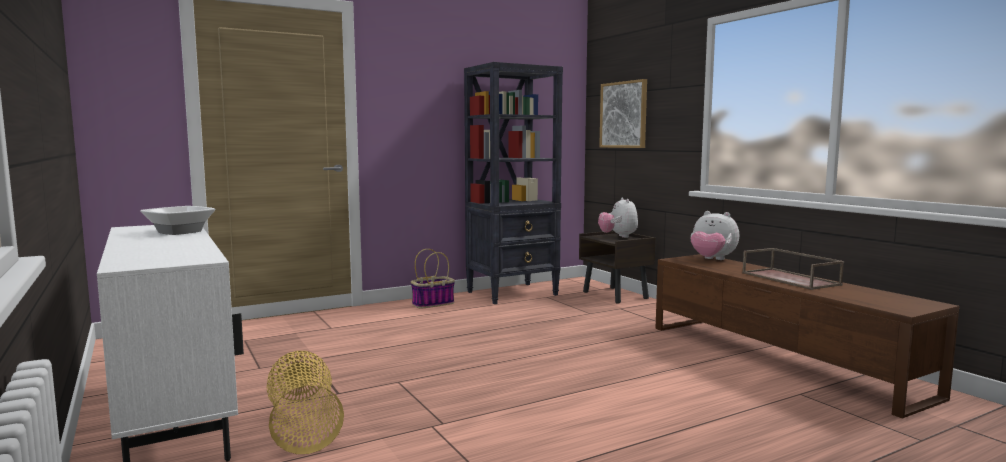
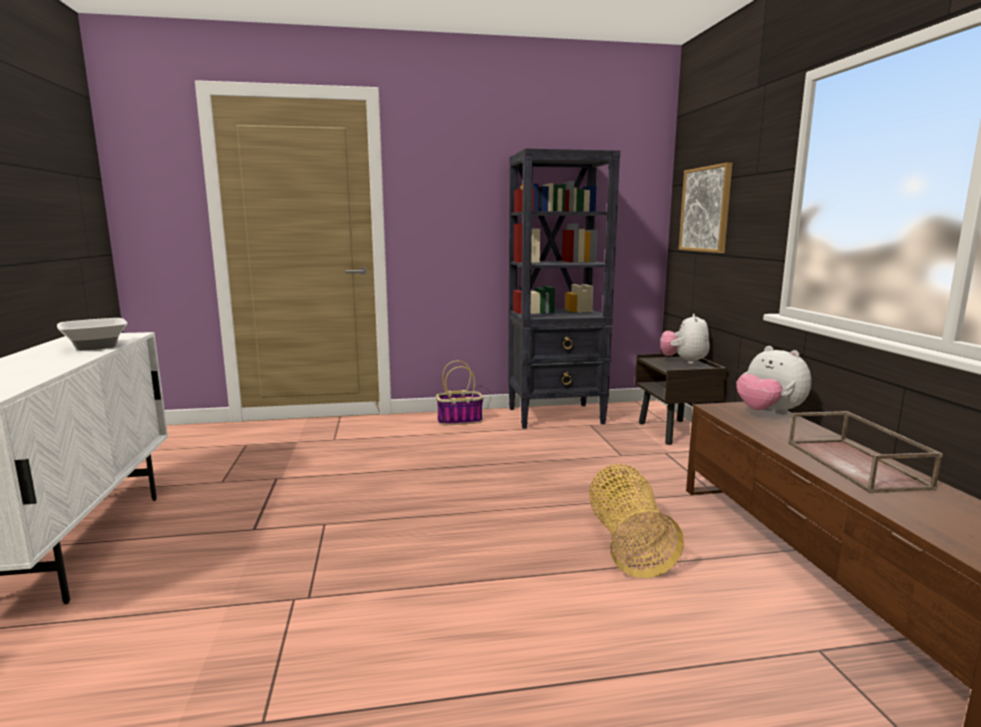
camera: 20 degrees right, 5 degrees up
basket [266,351,344,454] -> basket moved to [589,464,684,578]

